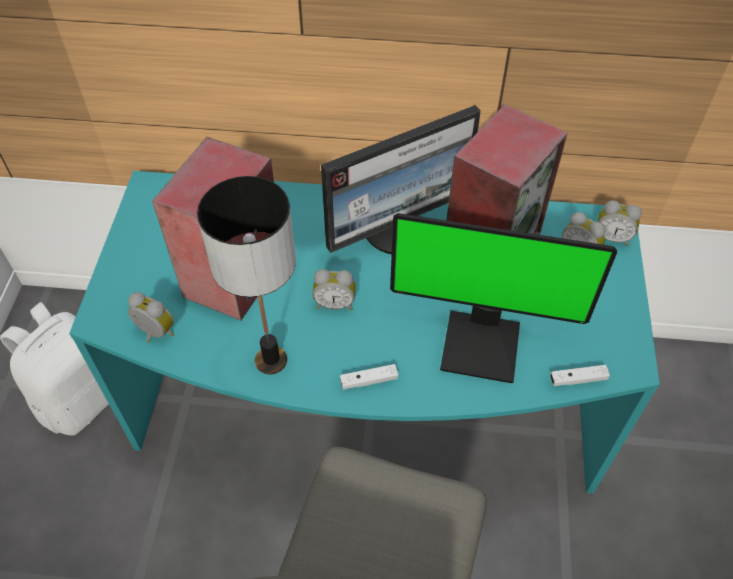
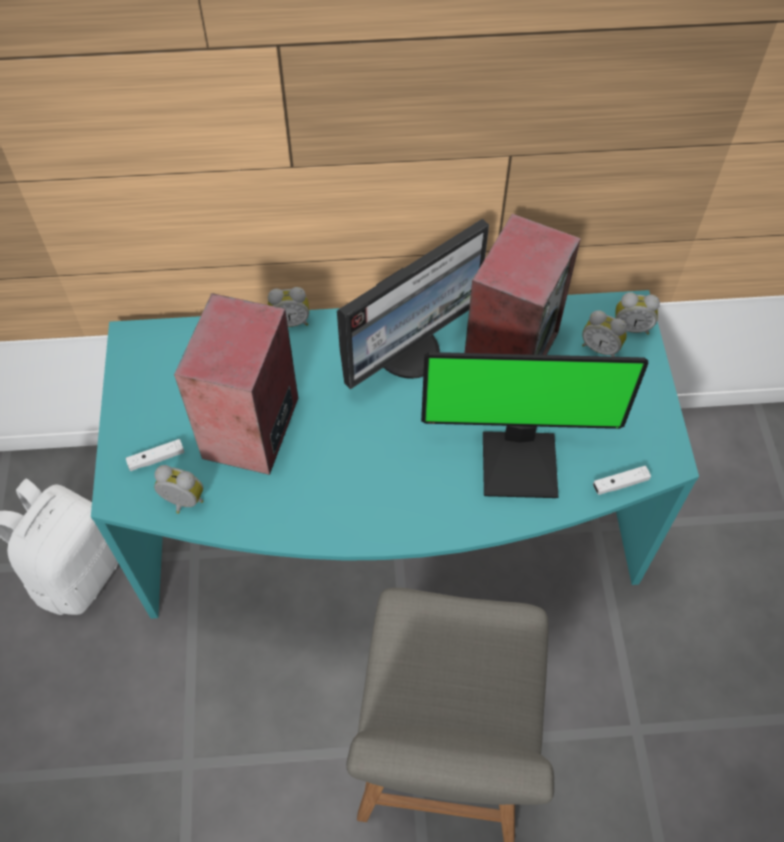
camera: 10 degrees left, 5 degrees up
table lamp [197,176,296,374] -> none
alarm clock [312,269,356,310] -> alarm clock moved to [268,287,309,327]
white game controller [340,364,398,390] -> white game controller moved to [126,439,184,471]

